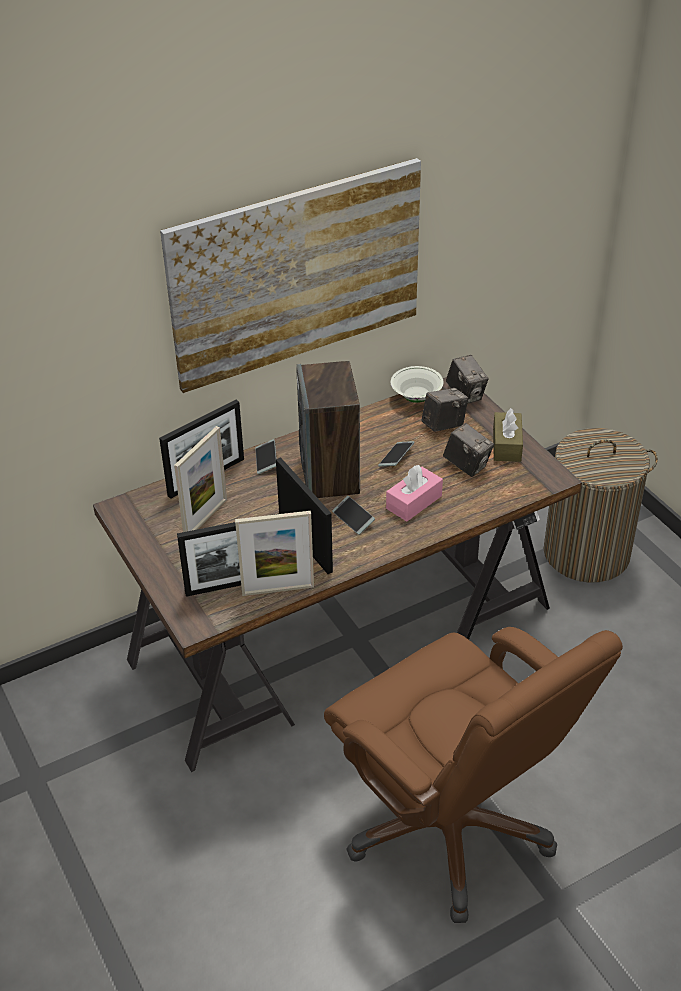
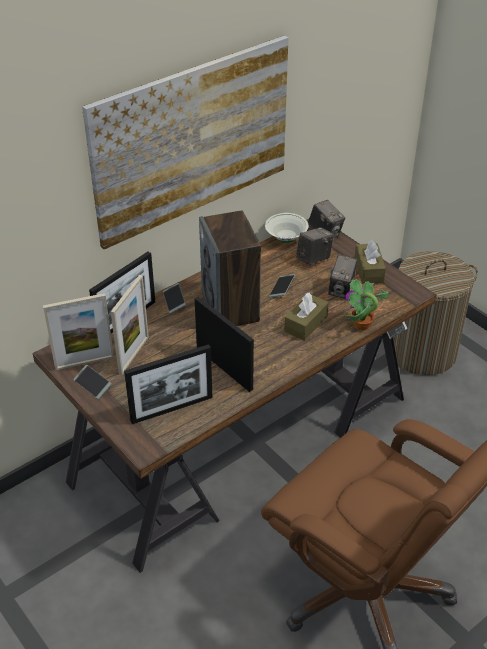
camera: 10 degrees left, 0 degrees up
picture frame [235,511,314,596] -> picture frame moved to [43,293,114,370]
phone [332,496,375,535] -> phone moved to [73,365,111,399]
pink tissue box [386,465,443,522] -> brown tissue box [284,293,329,341]
camera [443,423,494,477] -> camera turned 75 degrees clockwise [328,254,357,299]
none -> potted plant [345,279,388,330]

